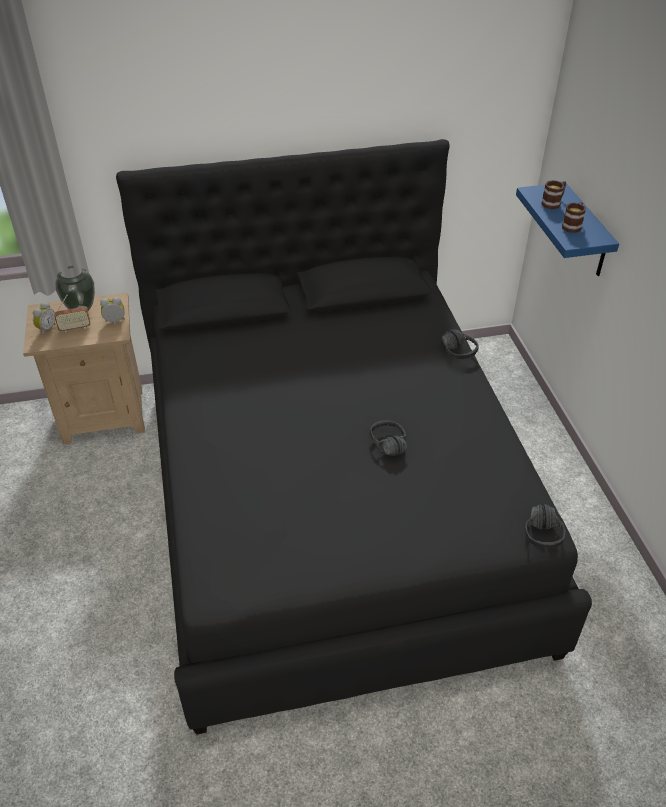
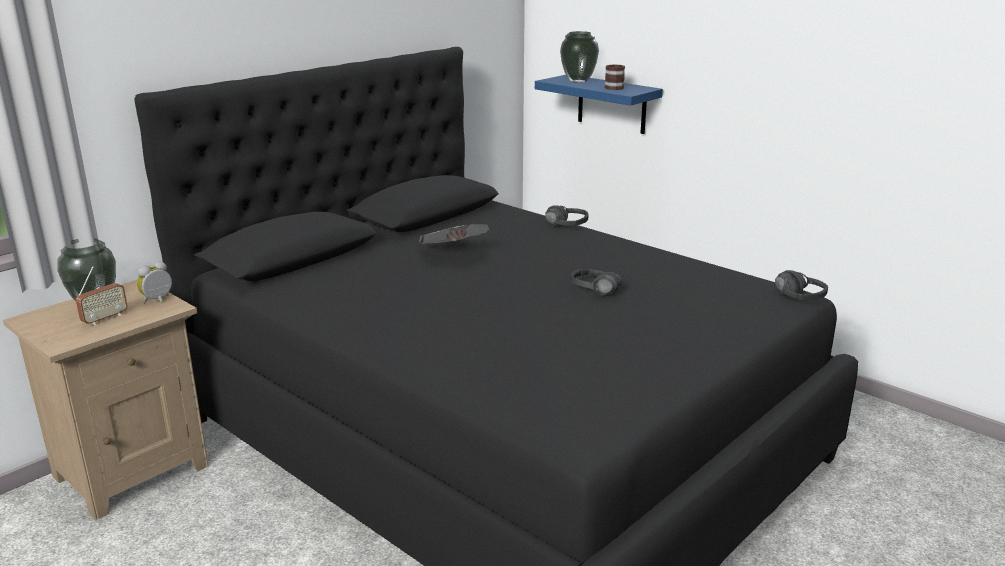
camera: 35 degrees left, 20 degrees down
alarm clock [33,302,56,335] -> none
mug [541,180,566,209] -> vase [560,31,599,83]
none -> newspaper [419,224,489,244]

